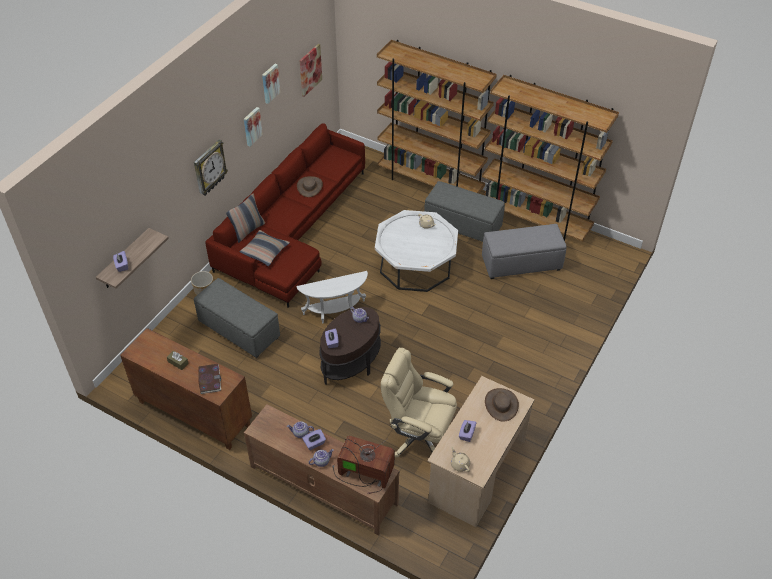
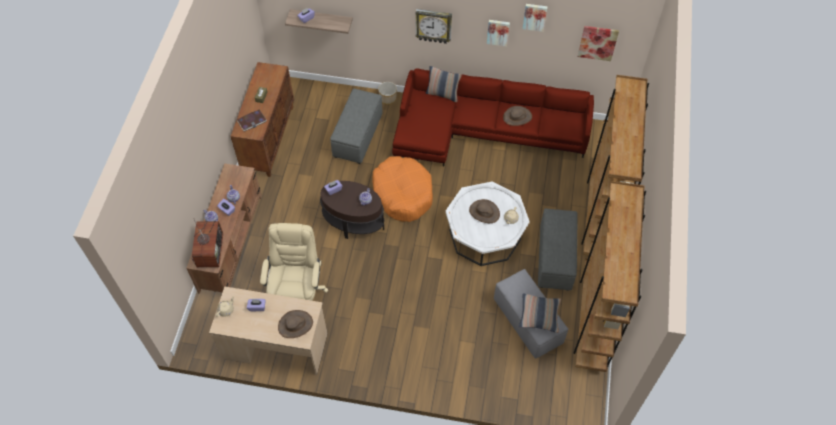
camera: 70 degrees right, 10 degrees up
pillow [240,230,290,266] -> pillow moved to [519,293,561,333]
white side table [296,271,368,324] -> orange dog bed [372,156,433,222]
none -> brown hat [469,199,500,223]

